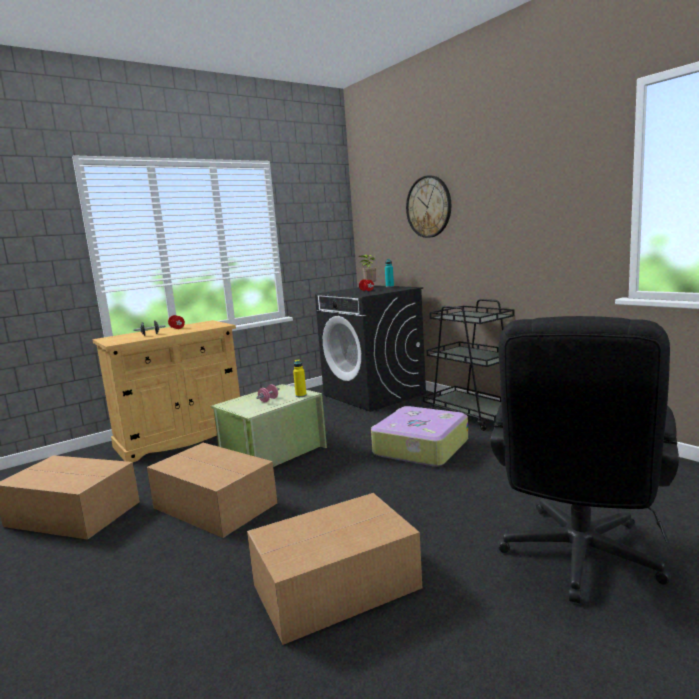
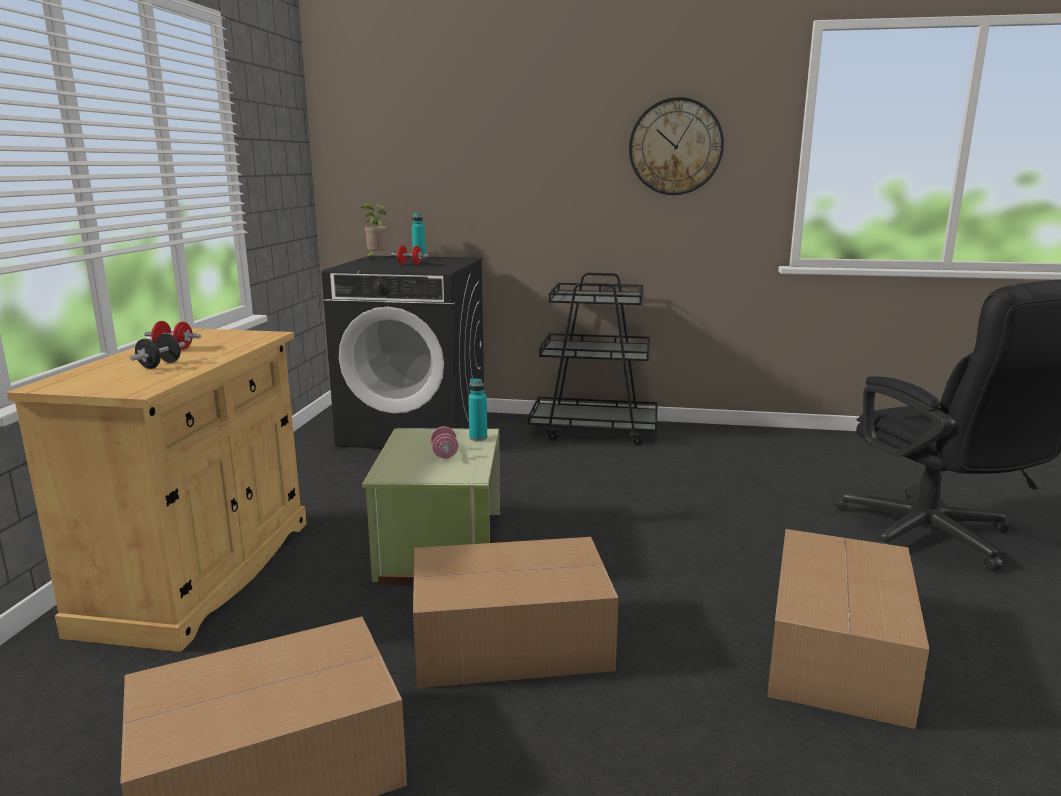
camera: 45 degrees left, 5 degrees up
yellow bottle [293,359,307,397] -> turquoise bottle [468,378,487,441]
suitcase [371,406,468,467] -> none
wall clock [406,175,451,238] -> wall clock moved to [629,97,724,195]

